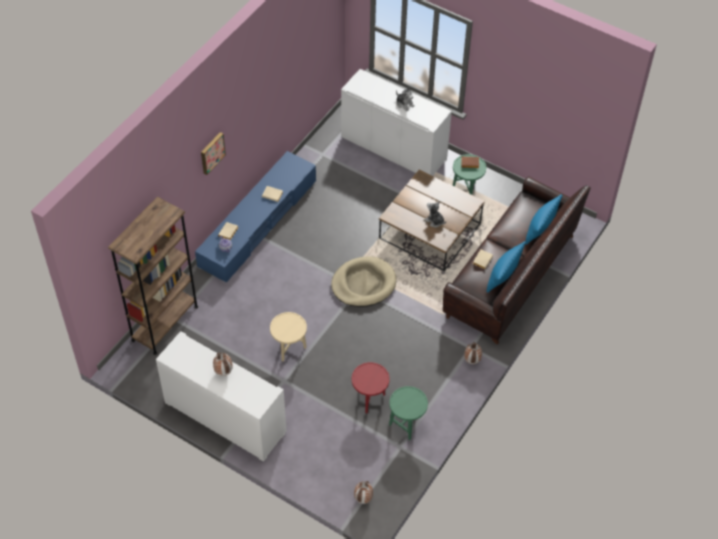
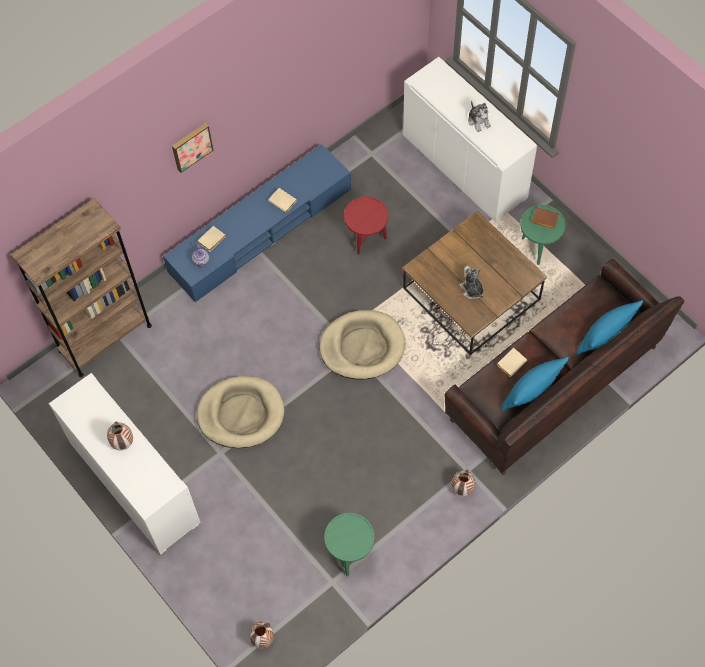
camera: 20 degrees right, 10 degrees up
beige side table [270,312,307,362] -> beige dog bed [197,376,285,448]
red side table [352,362,390,413] -> red side table moved to [344,196,388,255]

